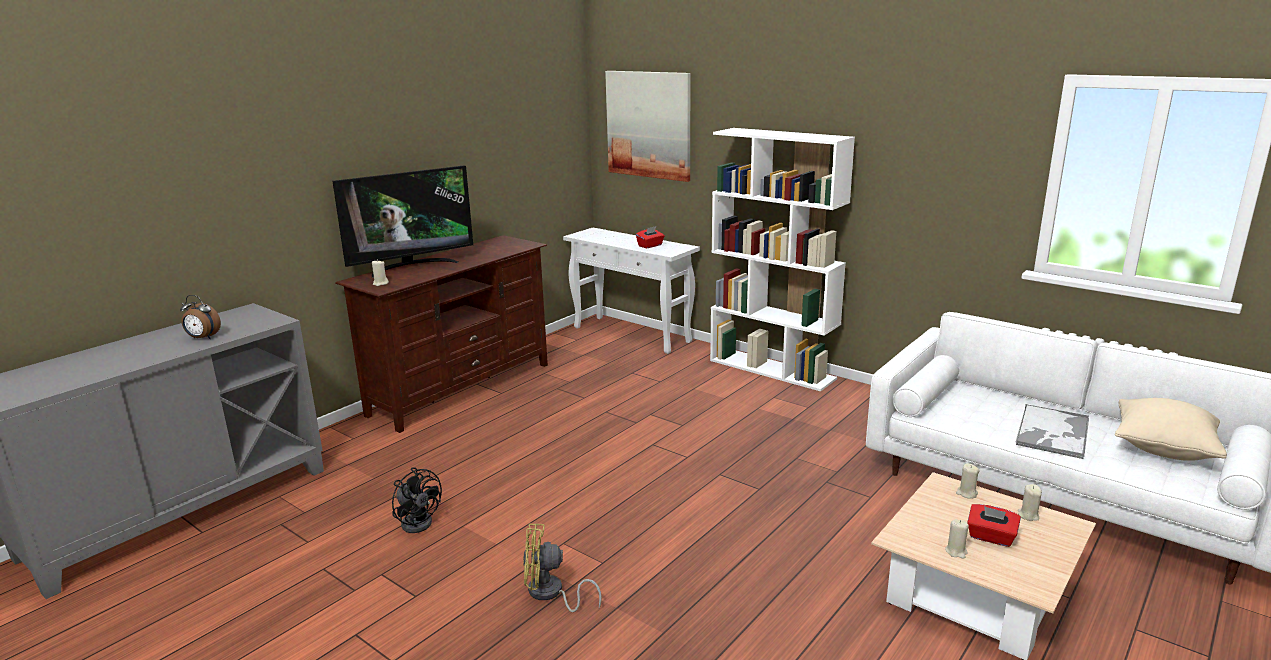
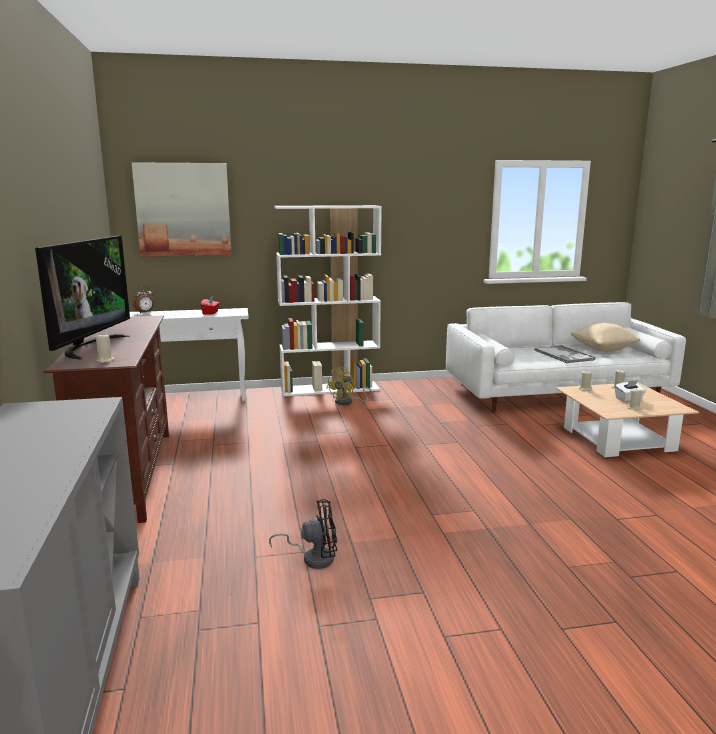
camera: 50 degrees left, 5 degrees down
alarm clock [180,295,221,339] -> alarm clock moved to [132,286,154,313]
yellow fan [523,524,602,612] -> yellow fan moved to [327,367,373,405]
red tissue box [967,504,1021,547] -> white tissue box [614,380,646,402]

